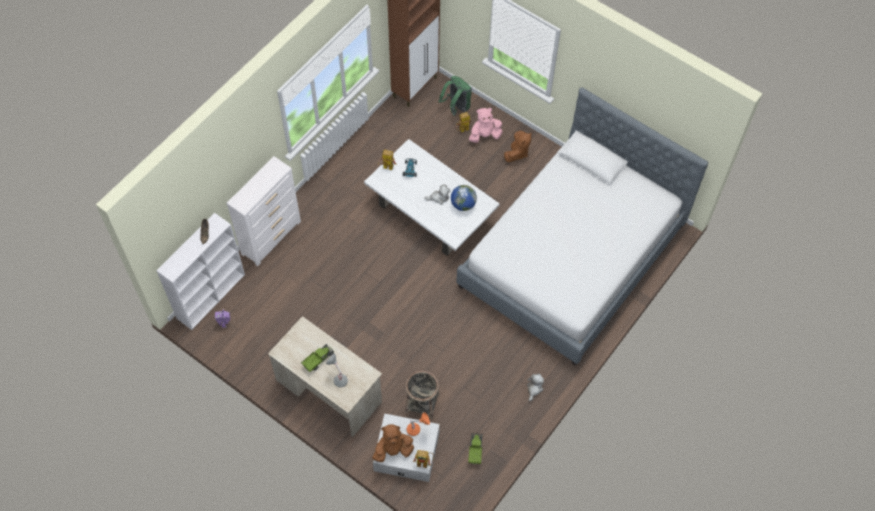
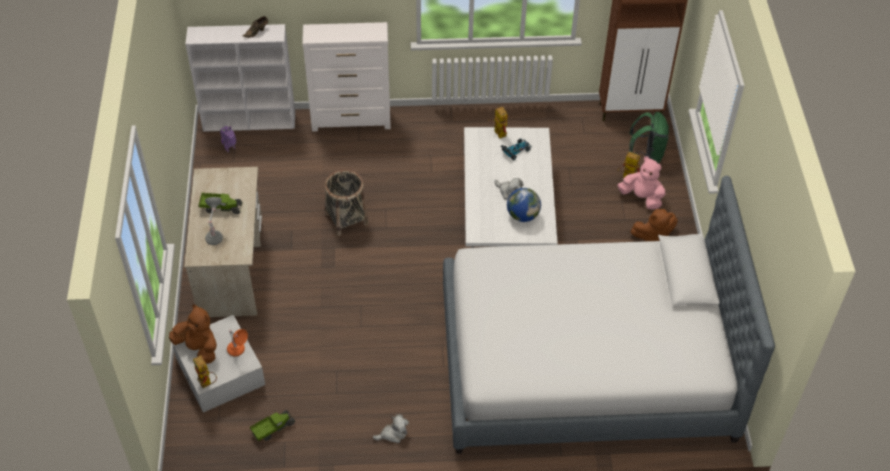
camera: 50 degrees right, 10 degrees down
basket [405,371,439,419] -> basket moved to [325,170,369,236]

